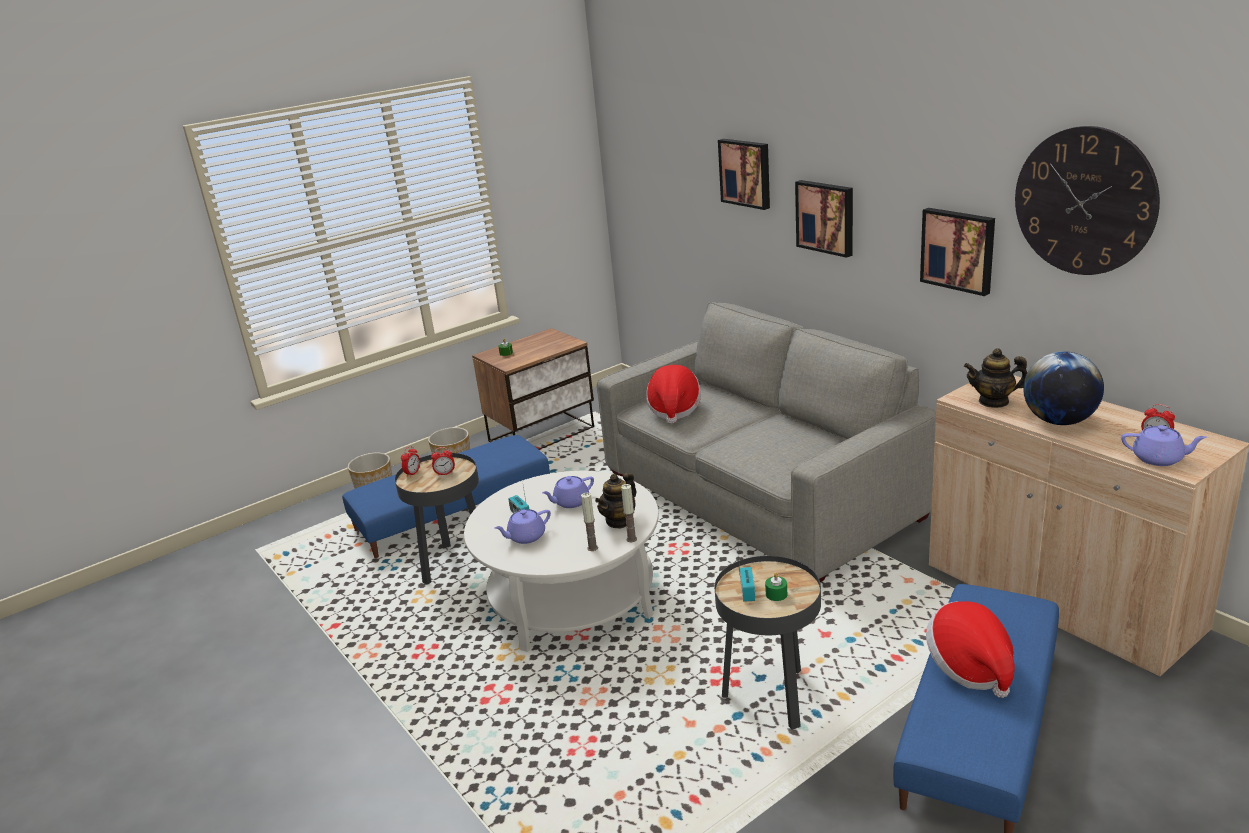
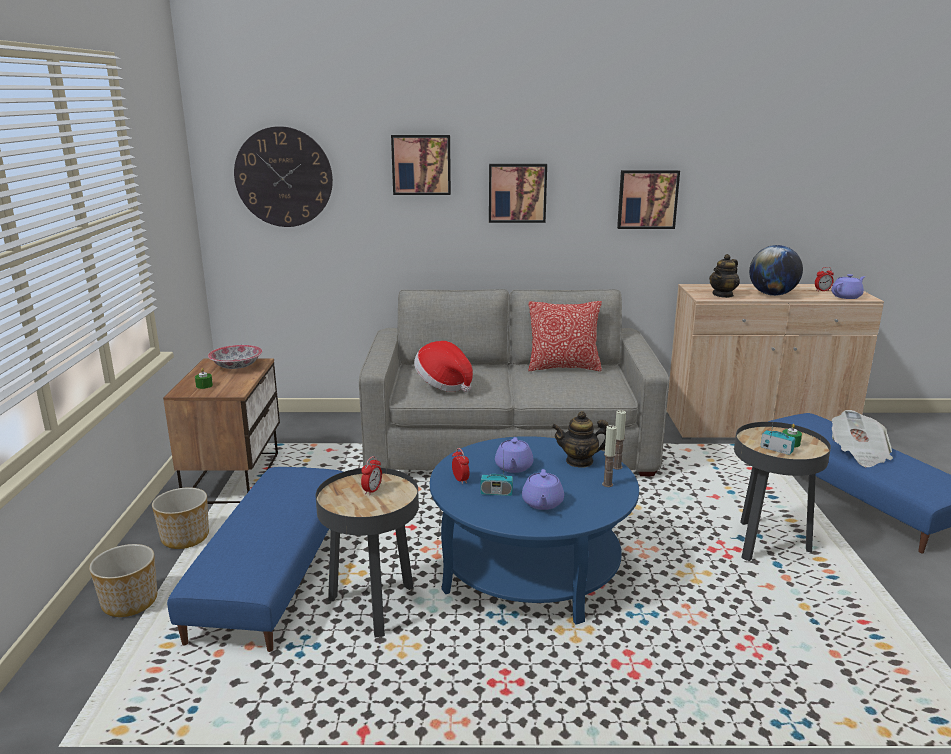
camera: 55 degrees left, 5 degrees down
alarm clock [401,446,420,477] -> alarm clock moved to [452,448,470,484]
white coffee table [464,471,659,652] -> blue coffee table [430,436,639,625]
teapot [595,472,637,528] -> teapot turned 105 degrees clockwise [552,411,608,468]
hat [926,601,1015,698] -> newspaper [832,410,893,467]
wall clock [1015,126,1160,275] -> wall clock moved to [234,126,333,227]
none -> bowl [208,345,263,369]
none -> pillow [528,301,602,371]

